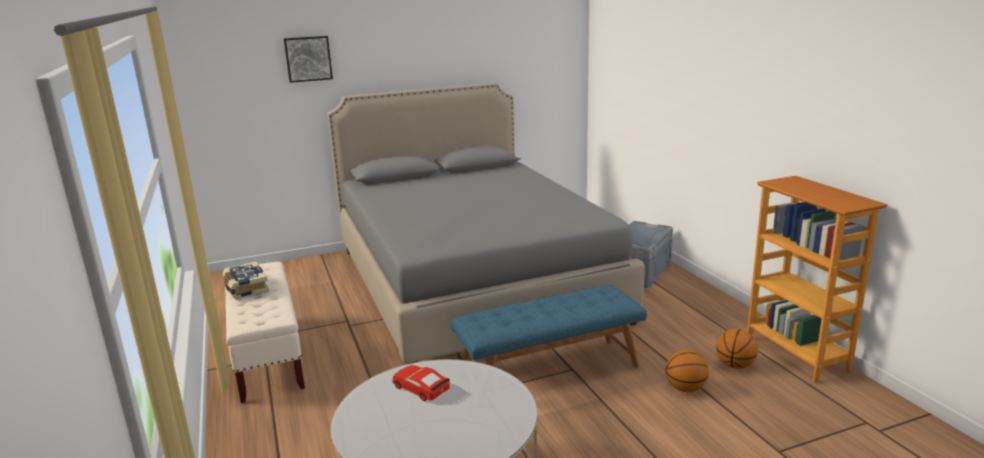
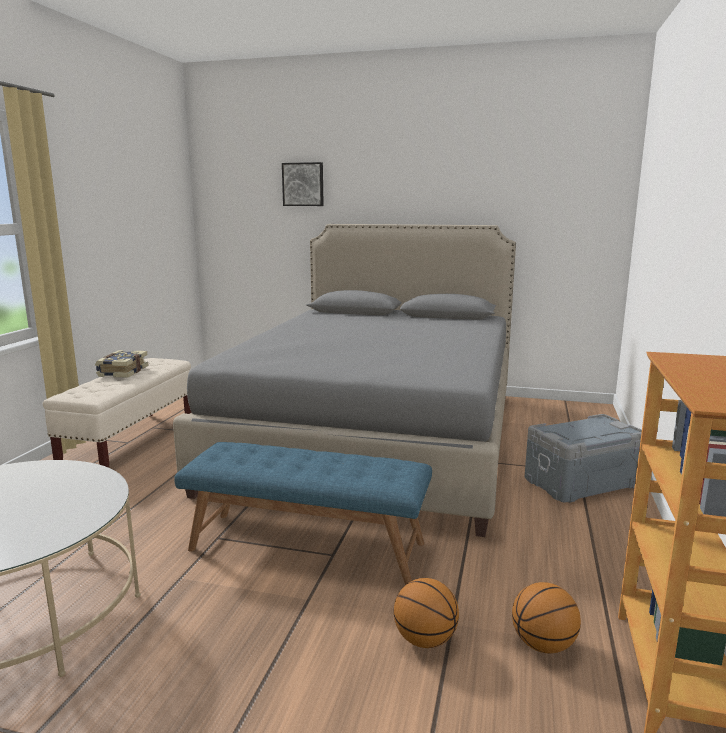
camera: 35 degrees right, 5 degrees down
red toy car [392,365,450,401] -> none

